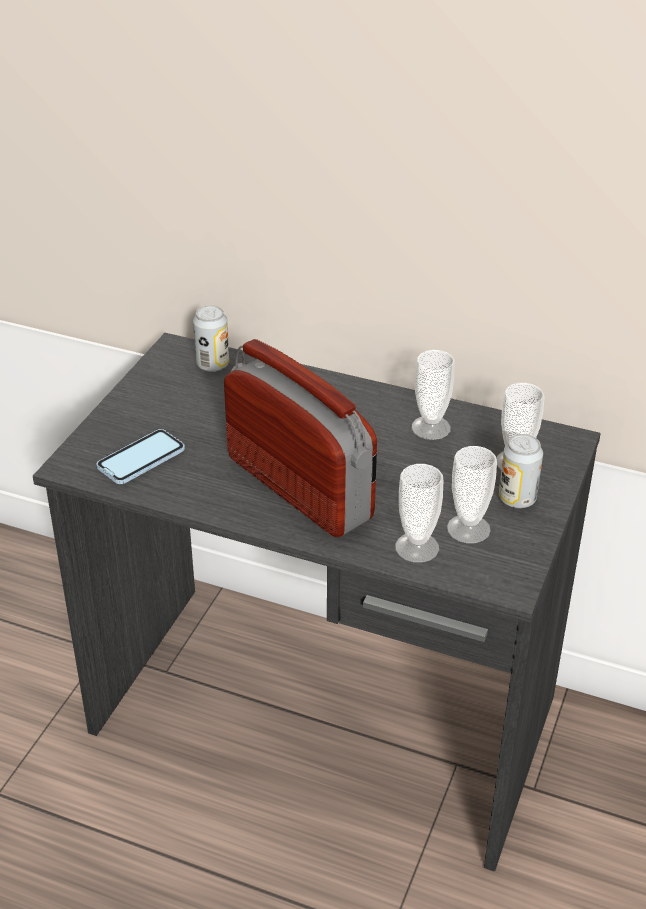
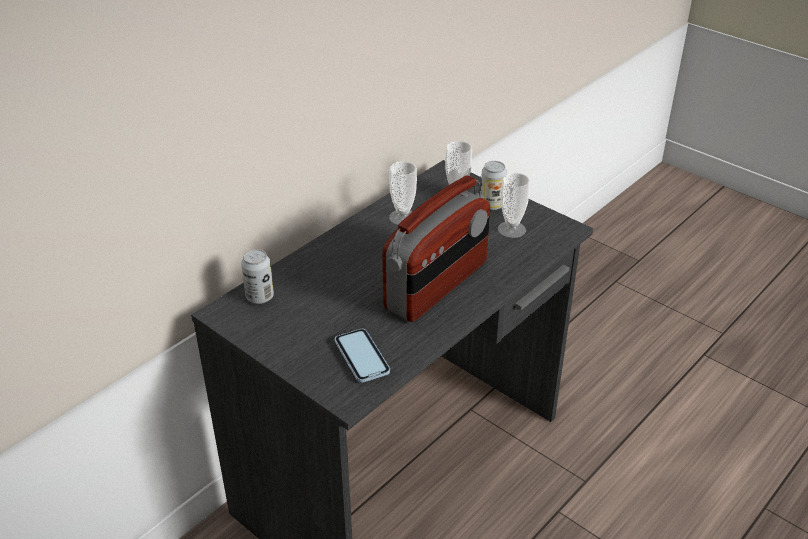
camera: 70 degrees left, 0 degrees up
radio [224,339,377,537] -> radio turned 150 degrees clockwise [382,175,490,322]
cup [395,464,443,563] -> none

